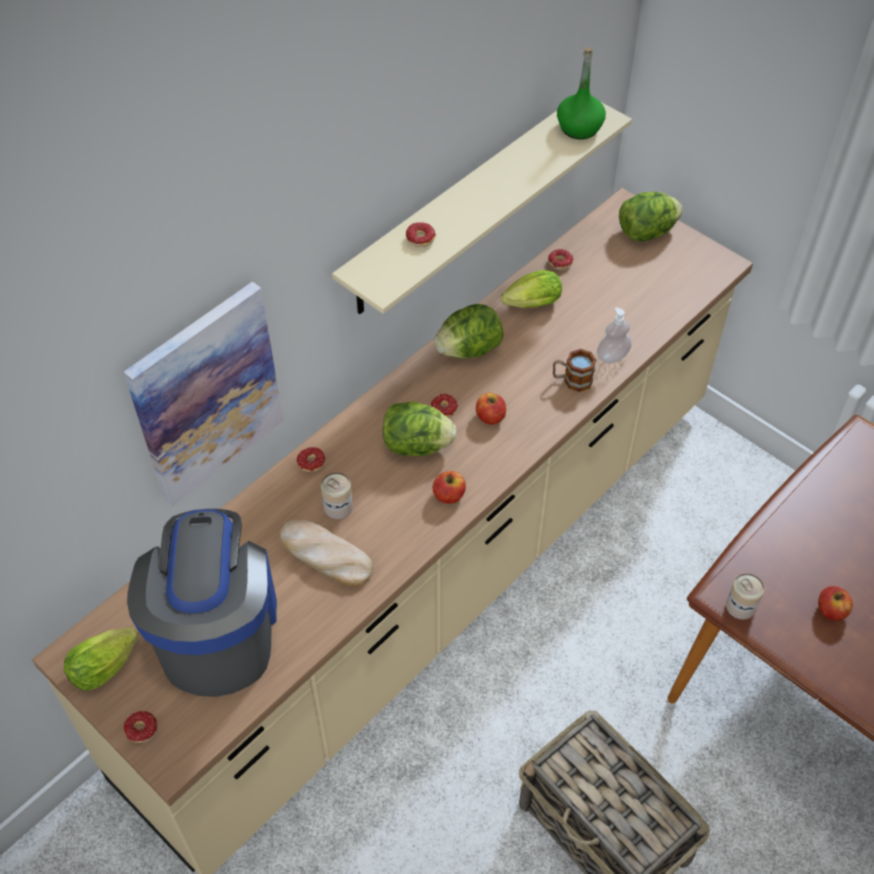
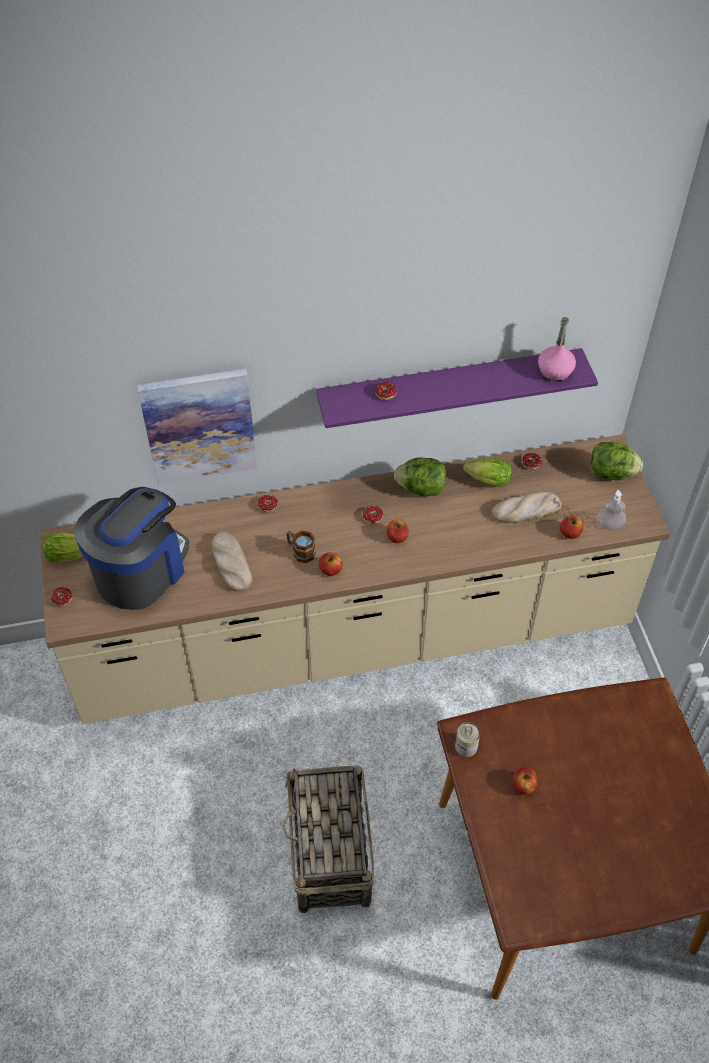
camera: 35 degrees right, 0 degrees up
can [321,472,353,519] -> none
beige shelf [332,102,632,314] -> purple shelf [316,348,598,428]
lettuce [383,402,457,456] -> none
mug [553,349,596,392] -> mug moved to [287,531,316,563]
green bottle [557,47,606,140] -> pink bottle [538,317,576,381]
soap dispenser [597,308,632,363] -> soap dispenser moved to [597,490,626,530]
none -> bread [491,492,562,523]
none -> apple [560,516,584,539]

